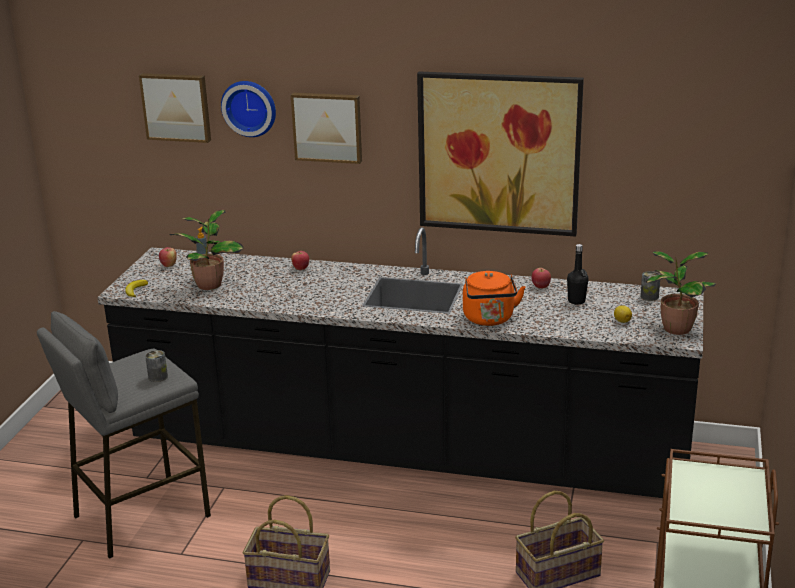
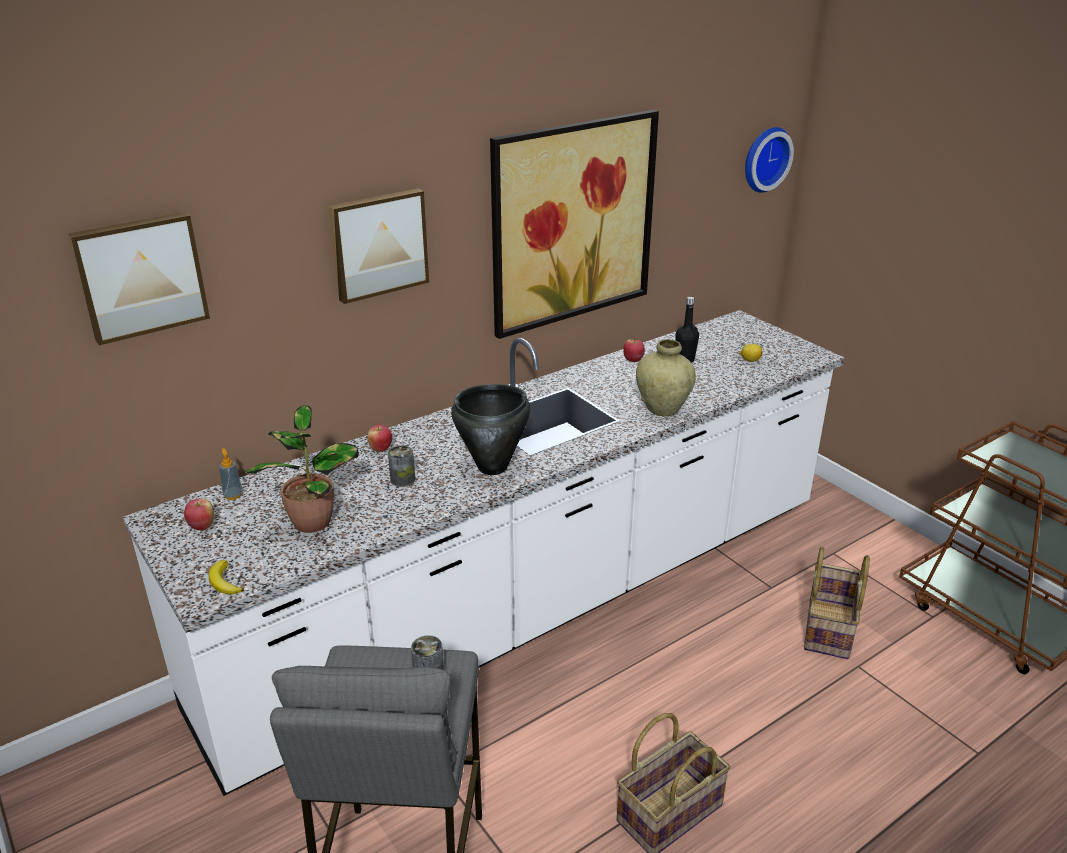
camera: 50 degrees left, 5 degrees up
black counter [97,227,703,498] -> white counter [123,310,844,796]
wall clock [221,81,276,137] -> wall clock moved to [745,127,794,193]
orange kettle [463,271,525,326] -> beige vase [636,339,696,417]
can [640,271,660,301] -> can moved to [388,445,415,487]
potted plant [646,251,716,335] -> none
none -> black cooking pot [451,384,530,475]

